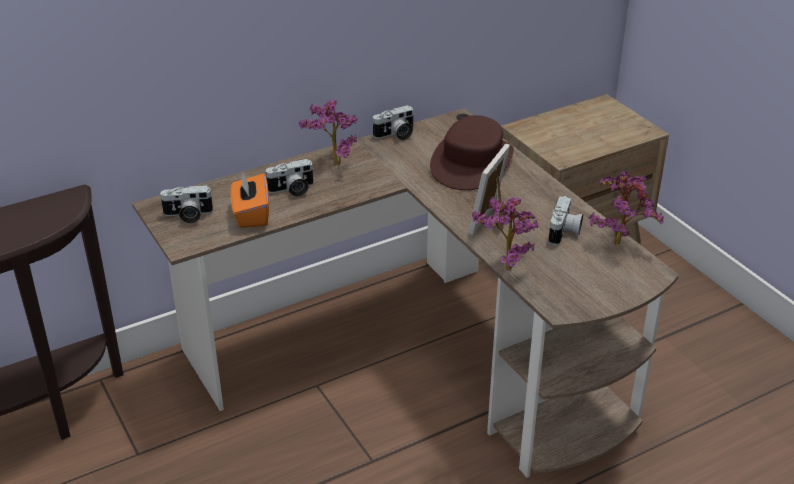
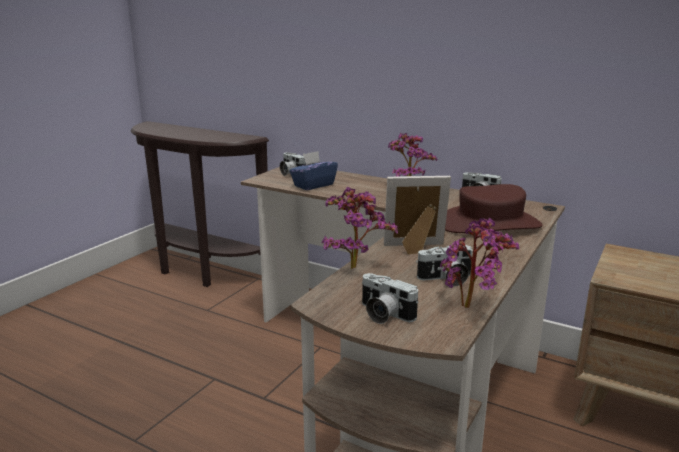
camera: 60 degrees right, 15 degrees down
orange tissue box [231,172,269,228] -> blue tissue box [289,151,338,190]
camera [266,159,314,197] -> camera moved to [362,273,419,324]

